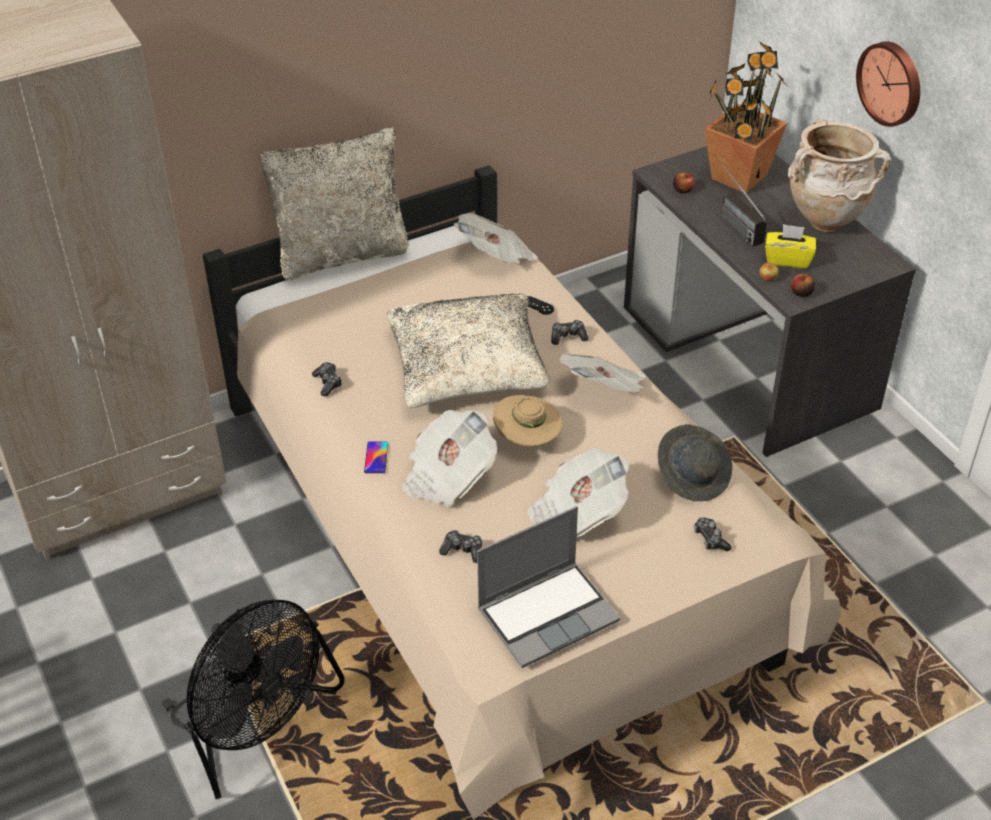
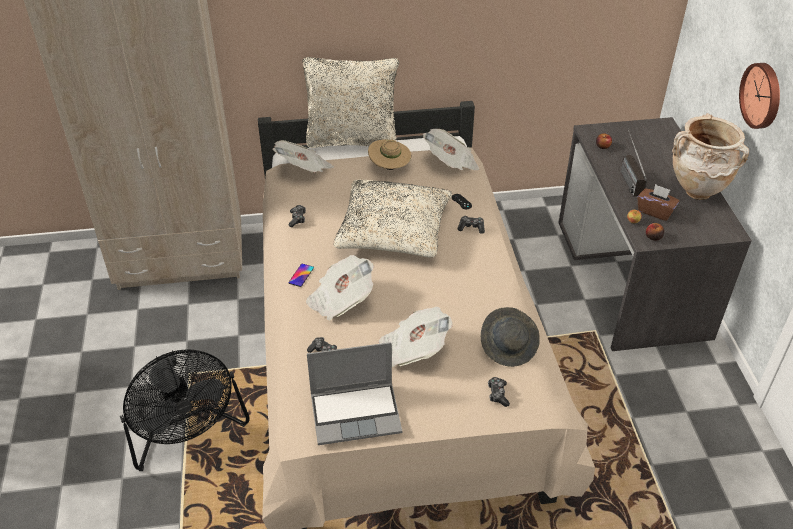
camera: 20 degrees right, 0 degrees up
beige hat [493,395,563,447] -> beige hat moved to [368,139,412,170]
newspaper [560,353,646,393] -> newspaper moved to [273,140,334,173]
potted plant [705,41,787,193] -> none
yellow tissue box [765,224,816,268] -> brown tissue box [637,184,680,221]

